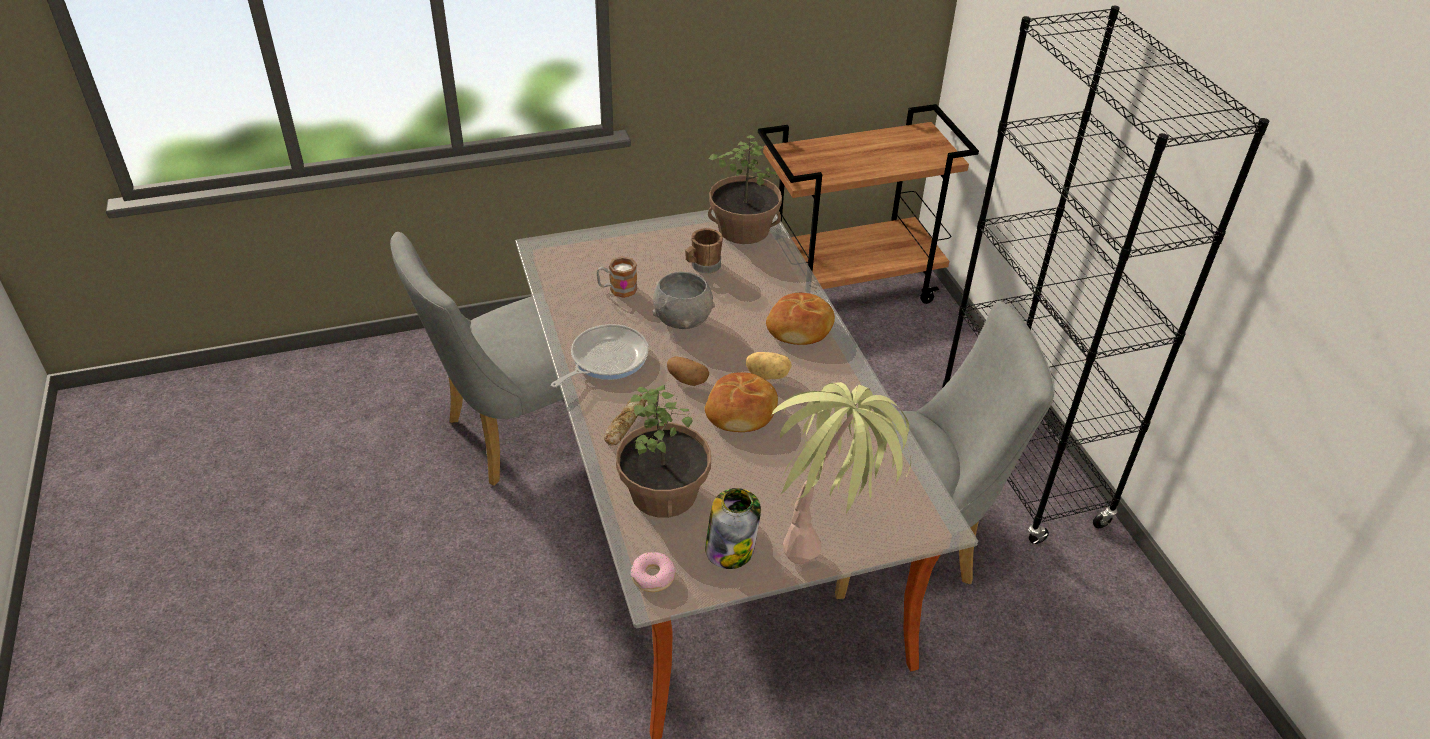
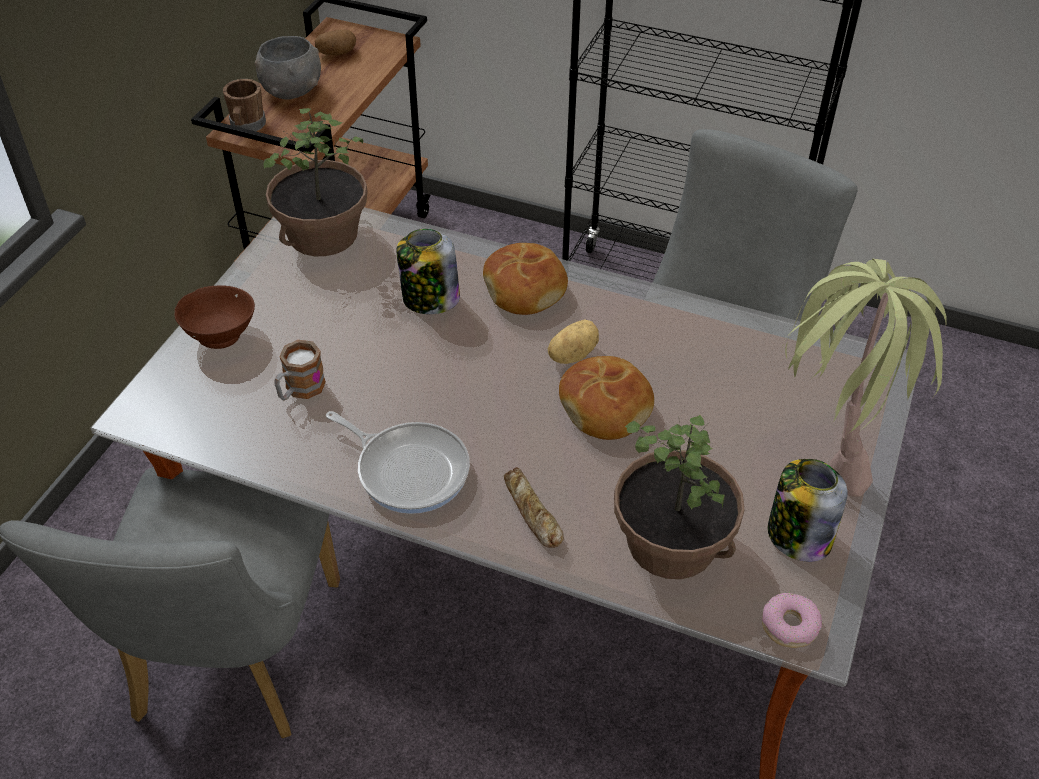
camera: 50 degrees left, 5 degrees up
frying pan [551,324,649,388] -> frying pan turned 135 degrees clockwise [326,411,470,514]
grey bowl [652,272,715,329] -> grey bowl moved to [254,36,321,100]
potato [667,356,709,386] -> potato moved to [315,30,356,56]
brown mug [685,228,723,273] -> brown mug moved to [223,79,266,131]
none -> brown bowl [174,285,255,349]
none -> jar [396,229,460,314]

